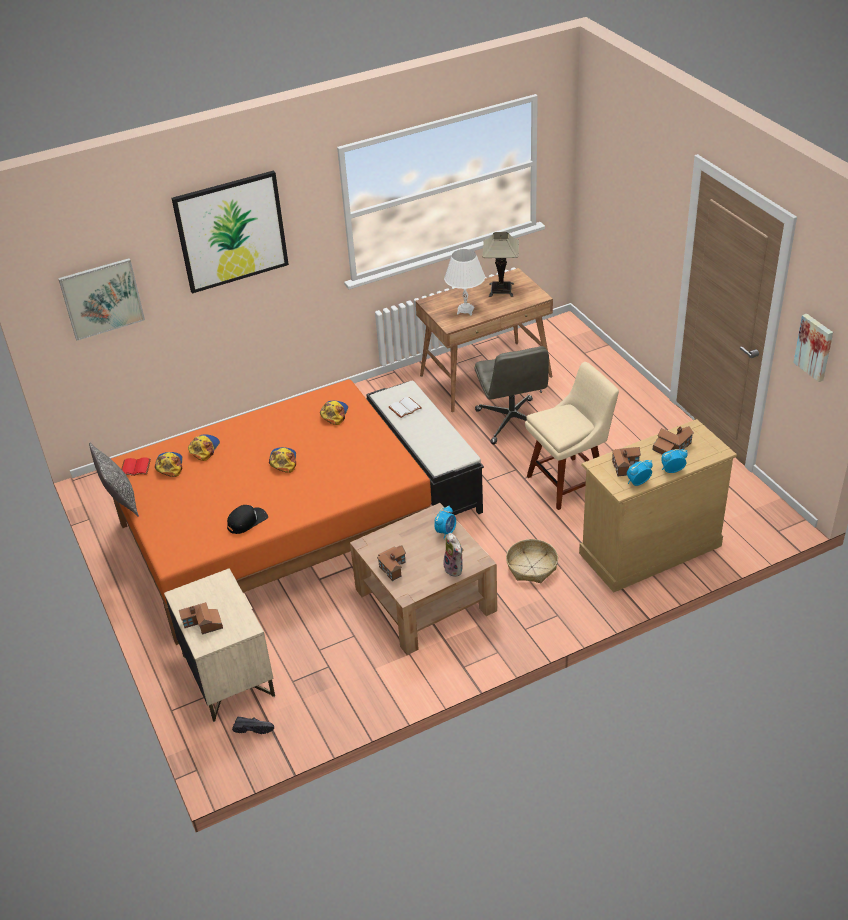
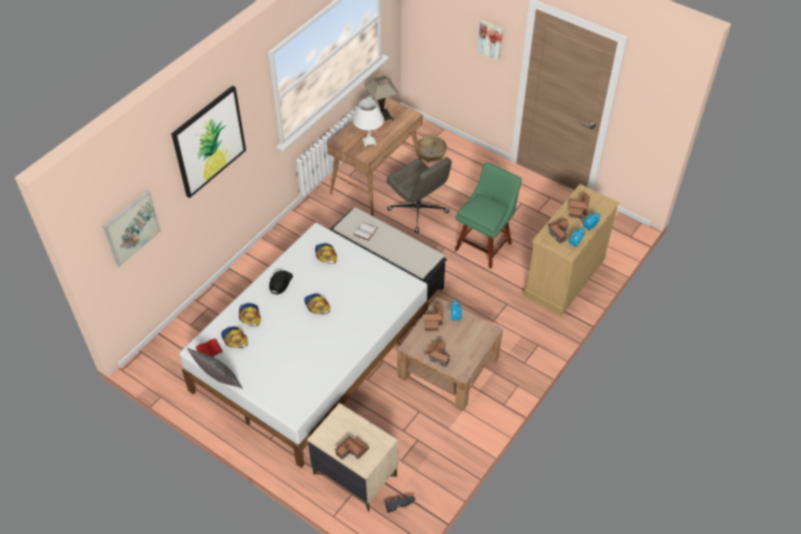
camera: 30 degrees left, 10 degrees up
orange bed [111,379,432,645] -> white bed [179,223,429,468]
black cap [227,505,268,534] -> black cap moved to [269,271,293,294]
plush toy [443,533,464,577] -> none
basket [506,539,558,583] -> basket moved to [416,135,447,162]
beige chair [525,362,619,510] -> green chair [455,162,522,269]
picture [793,314,833,382] -> picture moved to [478,20,503,61]
none -> toy house [424,303,443,331]

